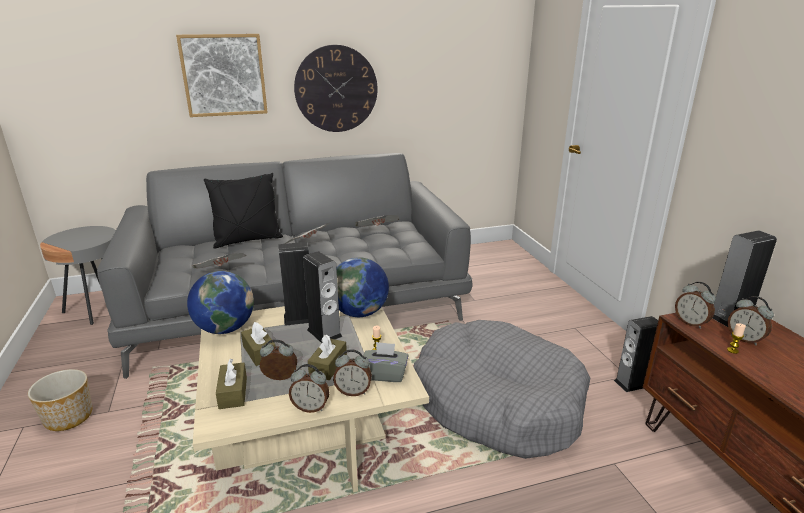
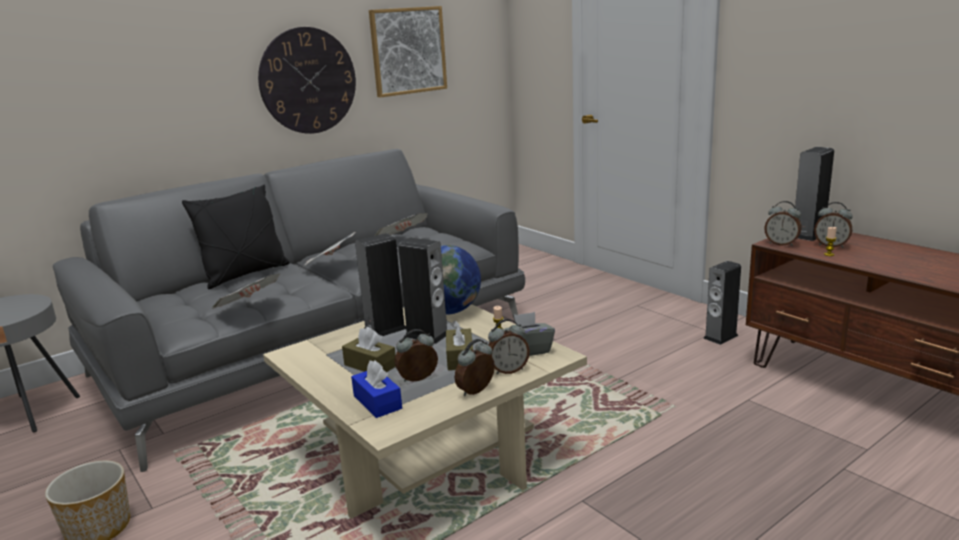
camera: 20 degrees left, 5 degrees down
picture [176,34,268,117] -> picture moved to [369,6,447,98]
globe [187,271,254,334] -> none
brown tissue box [216,359,247,409] -> blue tissue box [351,360,402,418]
alarm clock [289,364,329,413] -> alarm clock turned 150 degrees clockwise [454,339,495,396]
grey dog bed [413,320,590,459] -> none

